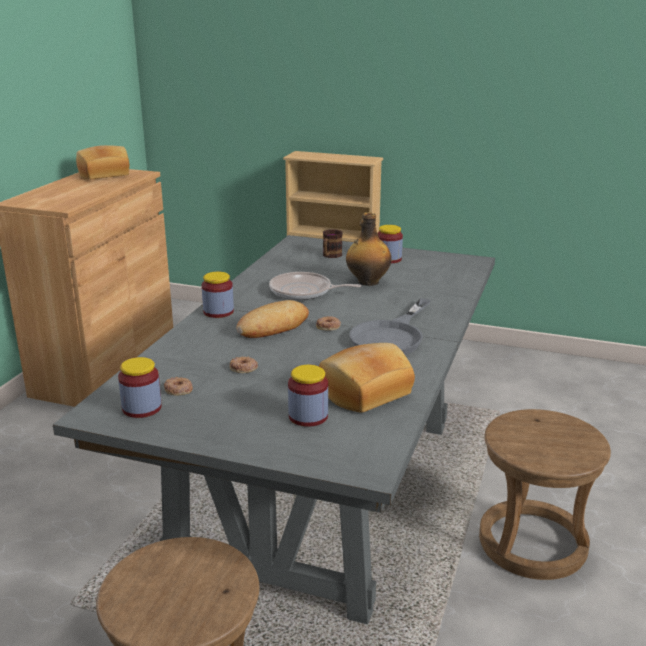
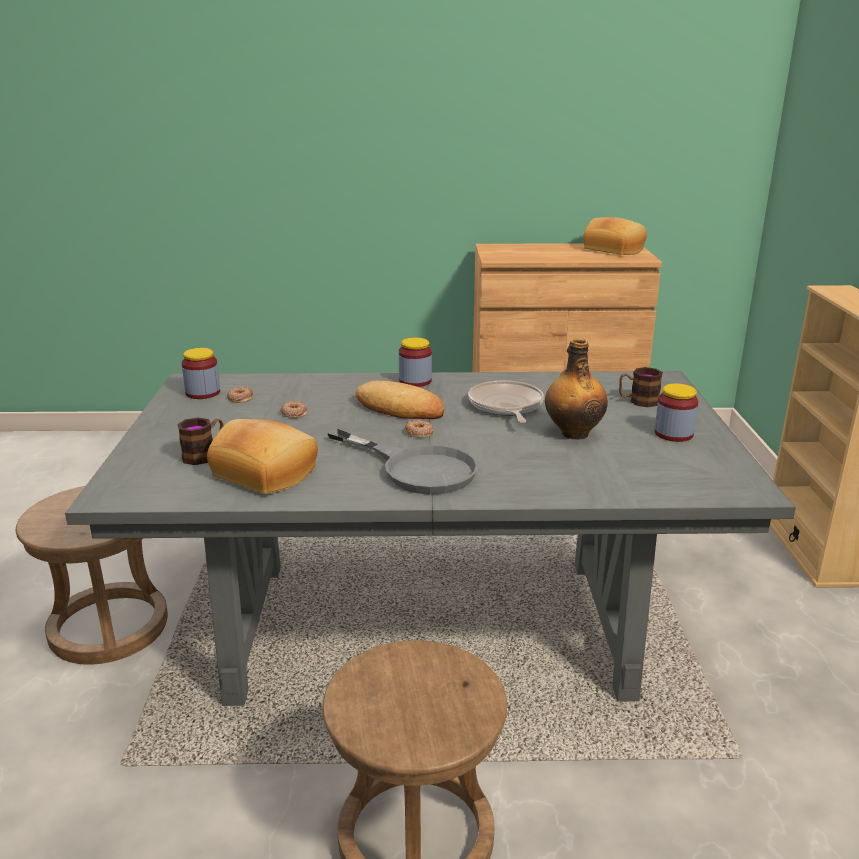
camera: 70 degrees right, 0 degrees up
jar [288,365,328,427] -> mug [177,417,224,465]
grey frying pan [350,298,431,355] -> grey frying pan turned 150 degrees counterclockwise [327,429,479,495]

